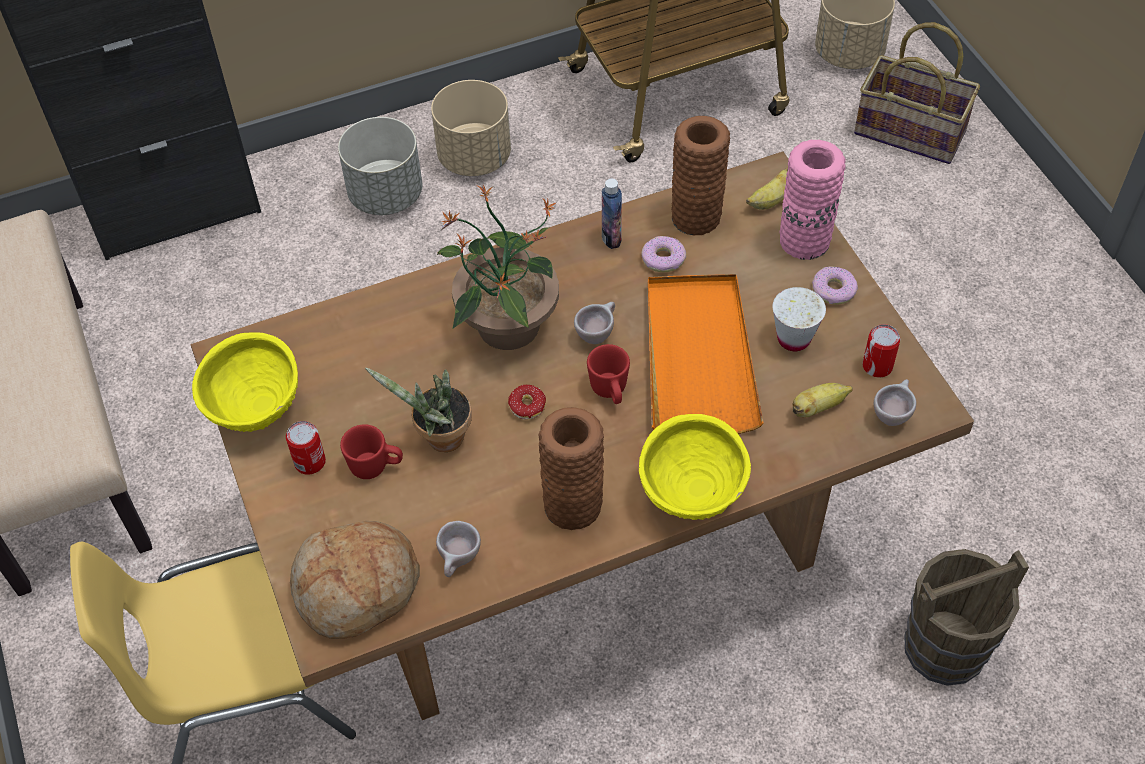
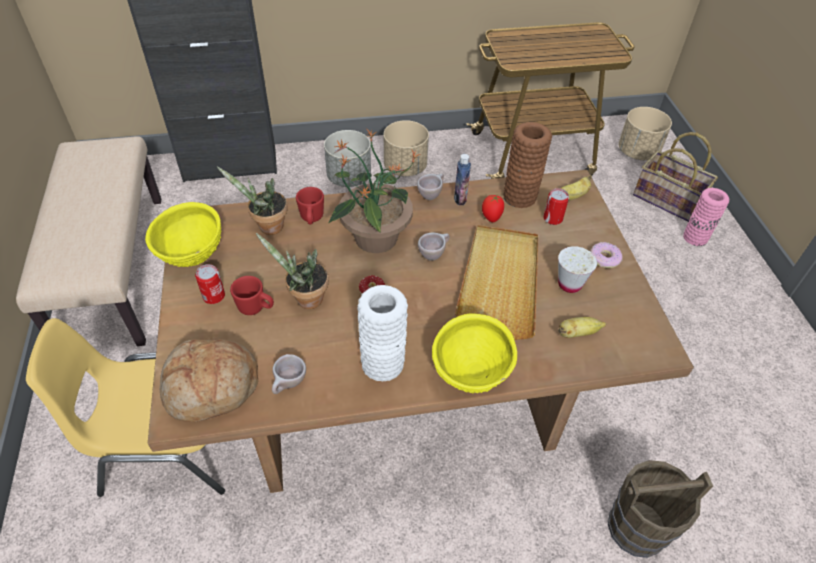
camera: 10 degrees right, 5 degrees down
brown vase [538,407,604,530] -> white vase [358,285,408,381]
red mug [587,344,630,404] -> red mug moved to [296,187,324,224]
donut [641,236,686,272] -> tomato [482,195,504,222]
orange tray [648,274,764,434] -> beige tray [454,225,538,340]
pink vase [779,140,846,260] -> pink vase moved to [683,188,729,246]
can [862,324,900,377] -> can moved to [543,188,569,225]
beige cup [874,379,917,426] -> beige cup moved to [417,174,444,200]
none -> potted plant [217,166,288,235]

